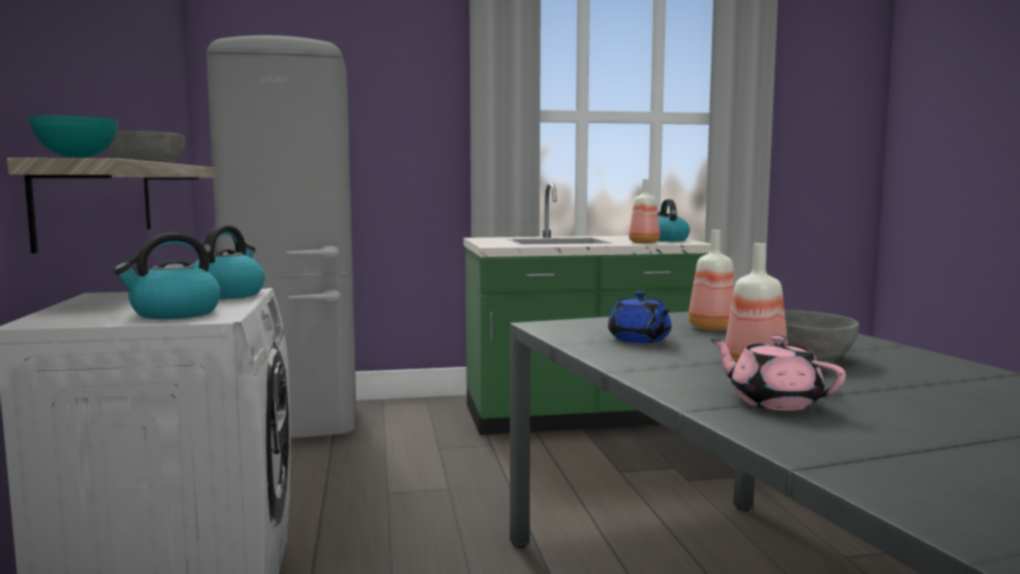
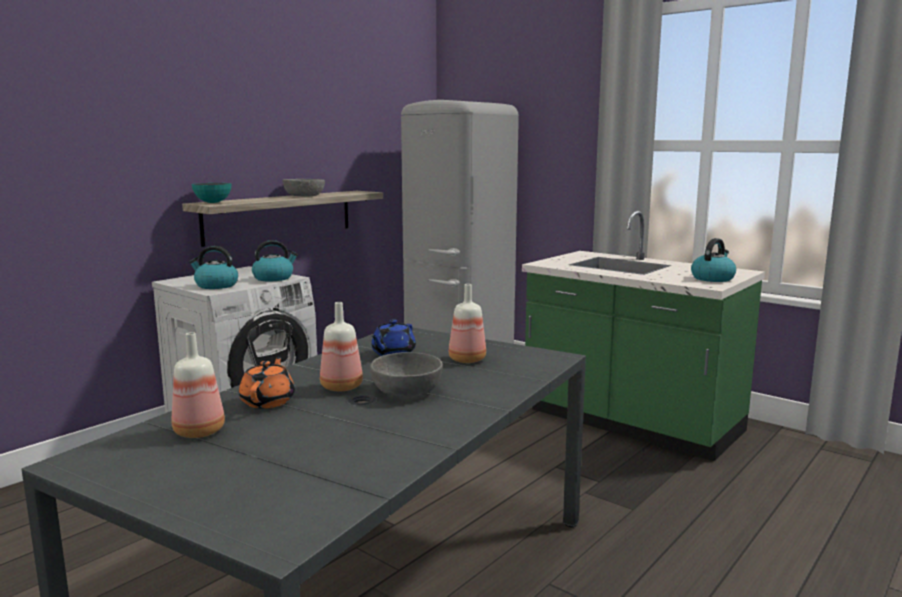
camera: 50 degrees right, 5 degrees up
bottle [629,179,660,243] -> bottle moved to [172,332,225,438]
pink teapot [711,335,846,411] -> orange teapot [239,356,295,409]

